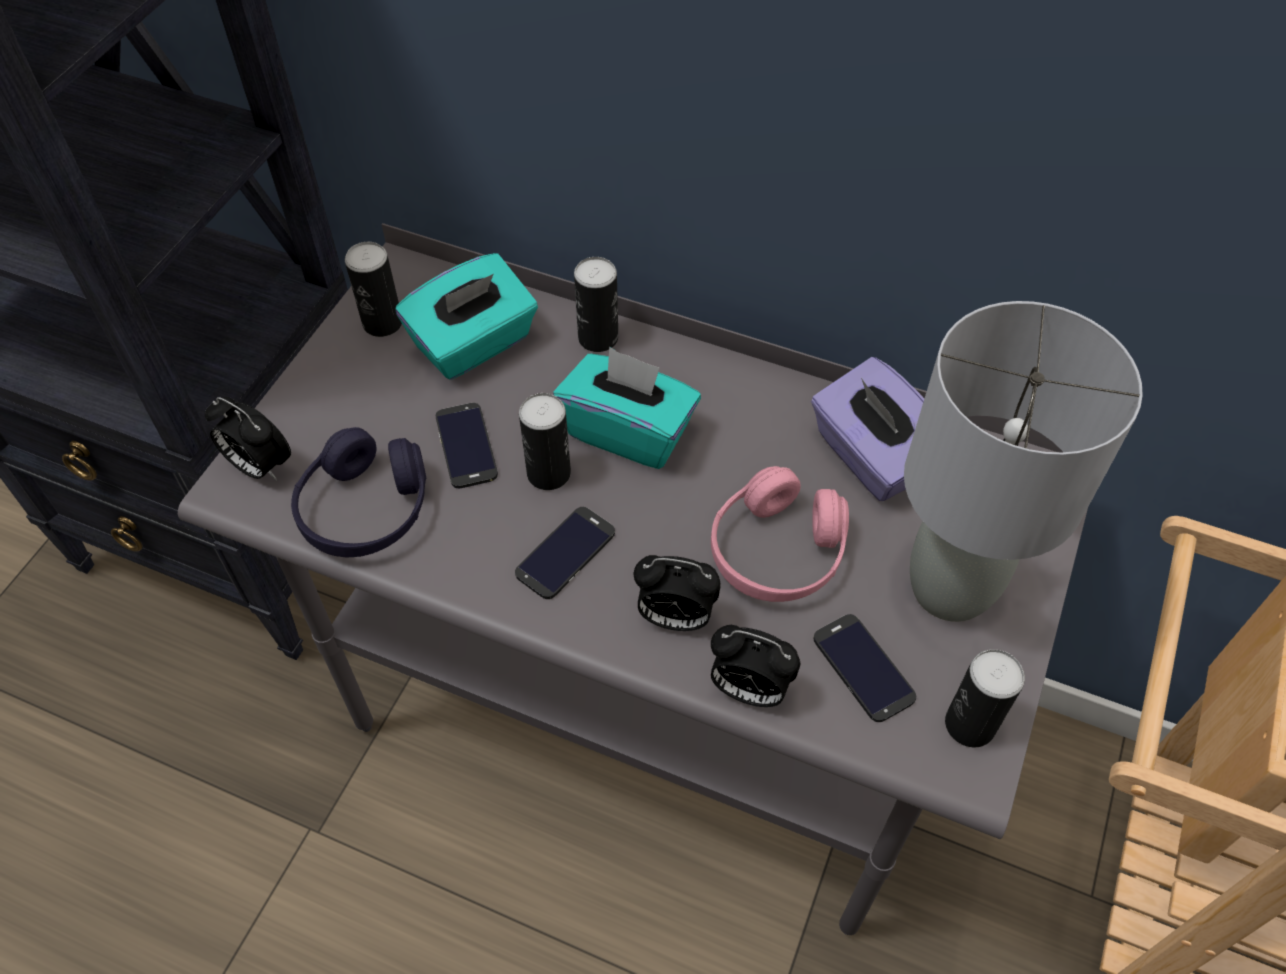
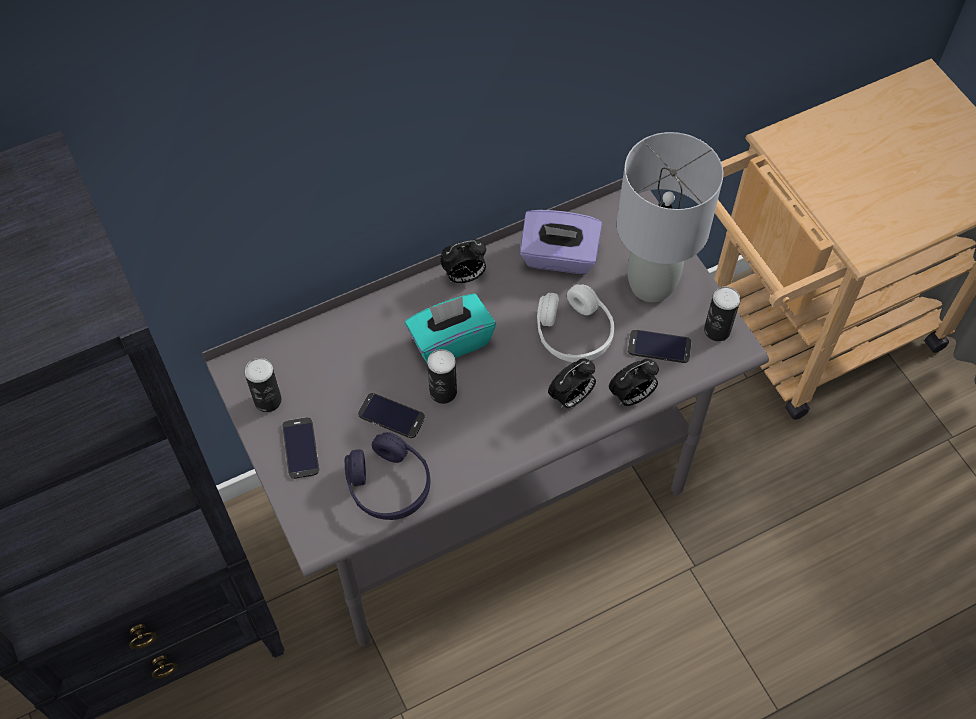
camera: 50 degrees left, 5 degrees up
alarm clock [205,397,291,481] -> alarm clock moved to [440,240,486,283]
turquoise tissue box [396,253,538,380] -> none
phone [515,507,615,599] -> phone moved to [283,417,319,479]
can [574,257,618,352] -> none
pink headphones [711,466,849,602] -> white headphones [537,284,614,363]

